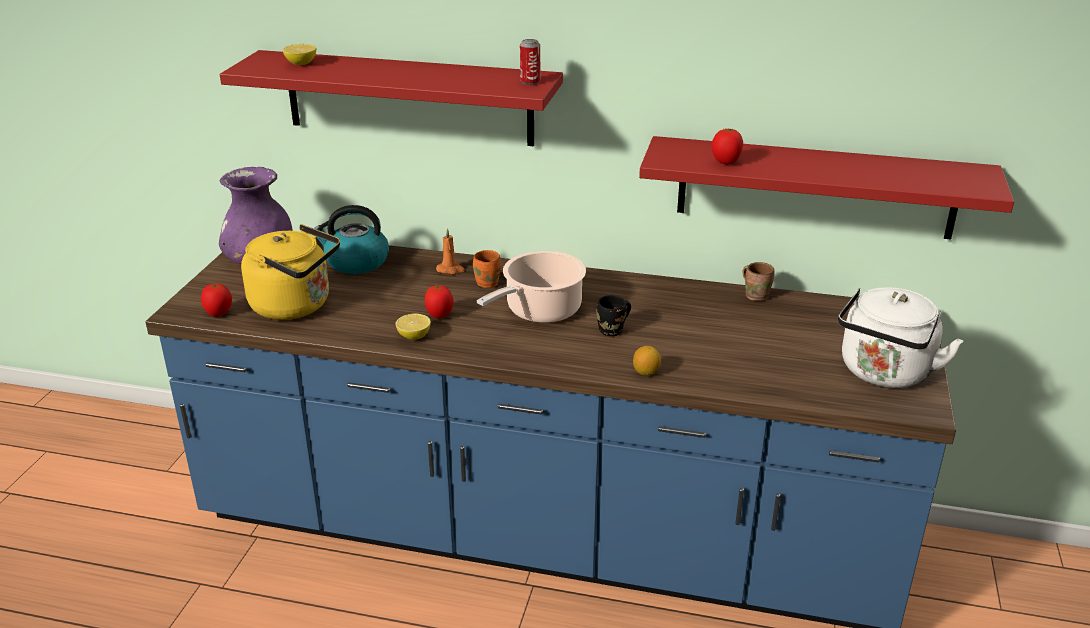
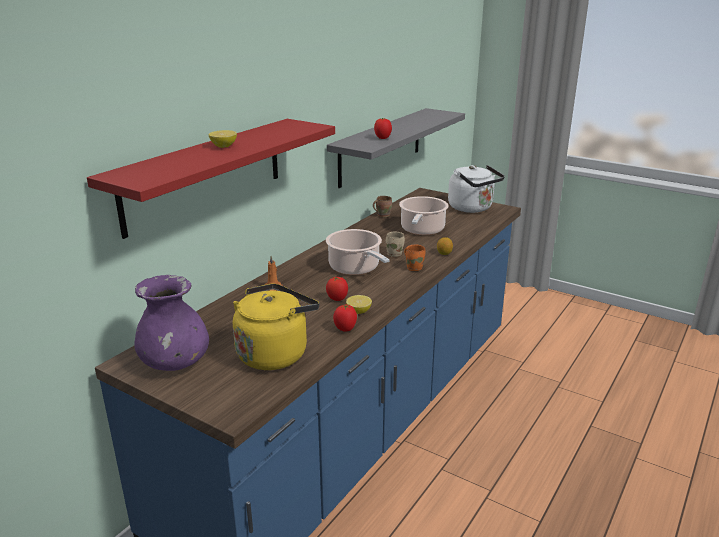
camera: 70 degrees left, 5 degrees down
tomato [201,283,232,317] -> tomato moved to [333,304,357,332]
lemon [283,44,316,66] -> lemon moved to [209,130,237,148]
kettle [313,205,389,274] -> none
orange mug [473,250,501,288] -> orange mug moved to [404,245,425,271]
can [520,39,540,85] -> none
black mug [596,295,631,336] -> beige mug [386,231,405,257]
red shelf [639,136,1014,239] -> grey shelf [327,108,465,188]
none -> cooking pot [399,196,449,235]

